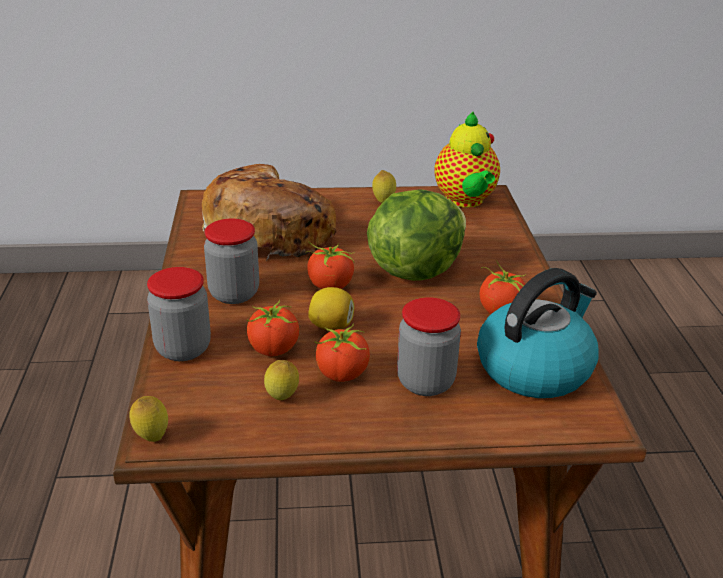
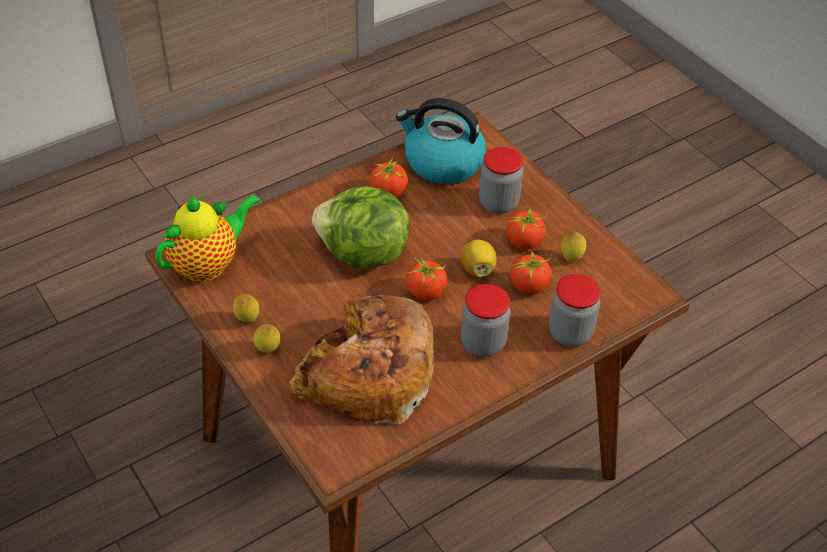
camera: 120 degrees left, 15 degrees up
lemon [129,396,168,442] -> lemon moved to [254,324,280,353]

